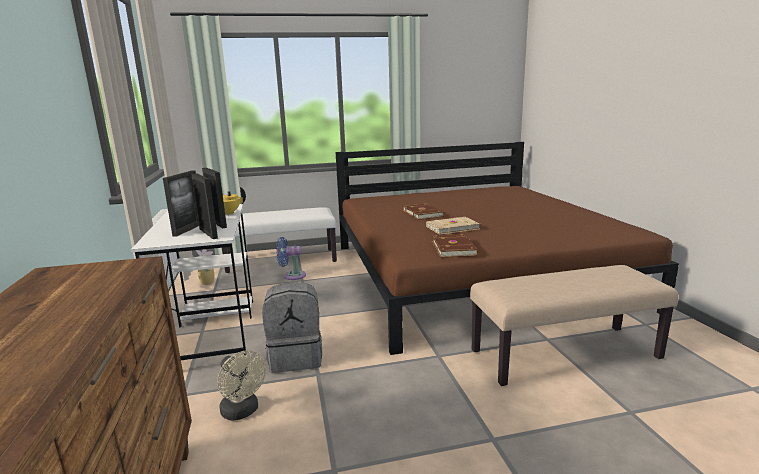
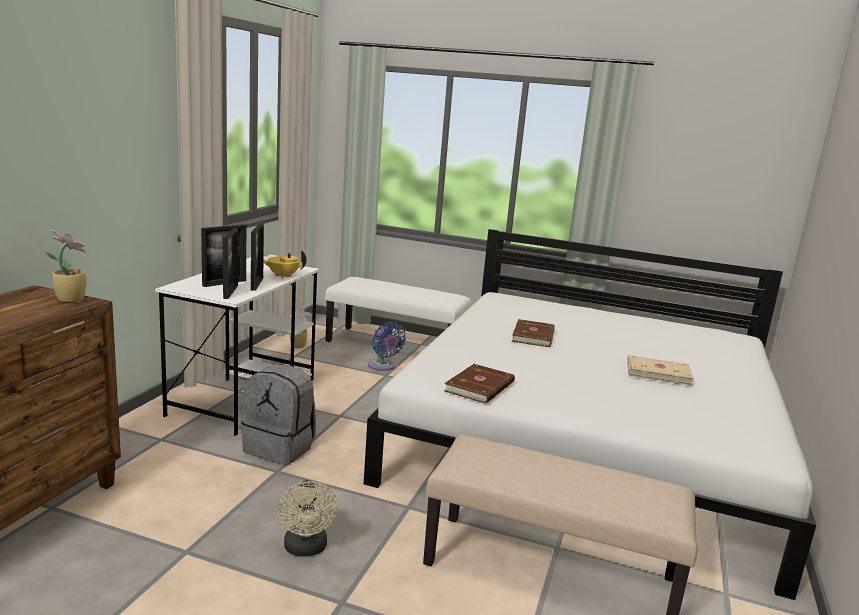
camera: 30 degrees right, 0 degrees up
beige fan [217,350,266,420] -> beige fan moved to [278,480,338,556]
blue fan [276,237,306,280] -> blue fan turned 150 degrees counterclockwise [368,322,406,371]
brown bed [336,142,679,355] -> white bed [364,229,816,600]
beige book [426,217,480,235] -> beige book moved to [627,355,694,386]
none -> potted plant [44,230,87,302]

